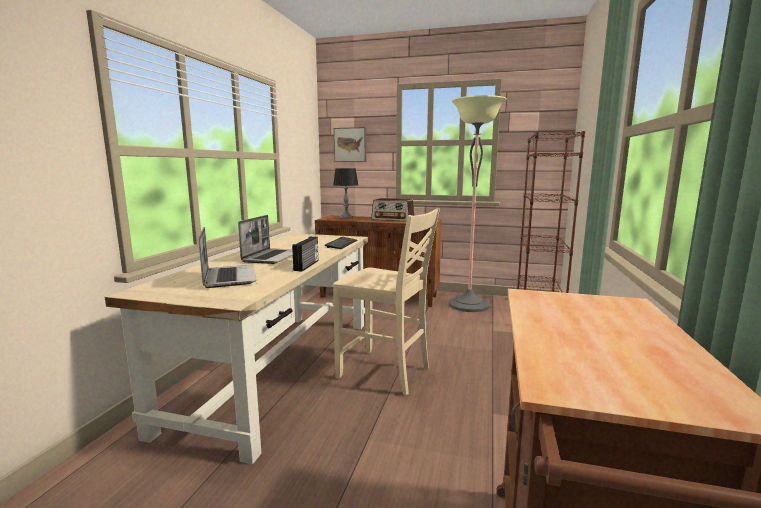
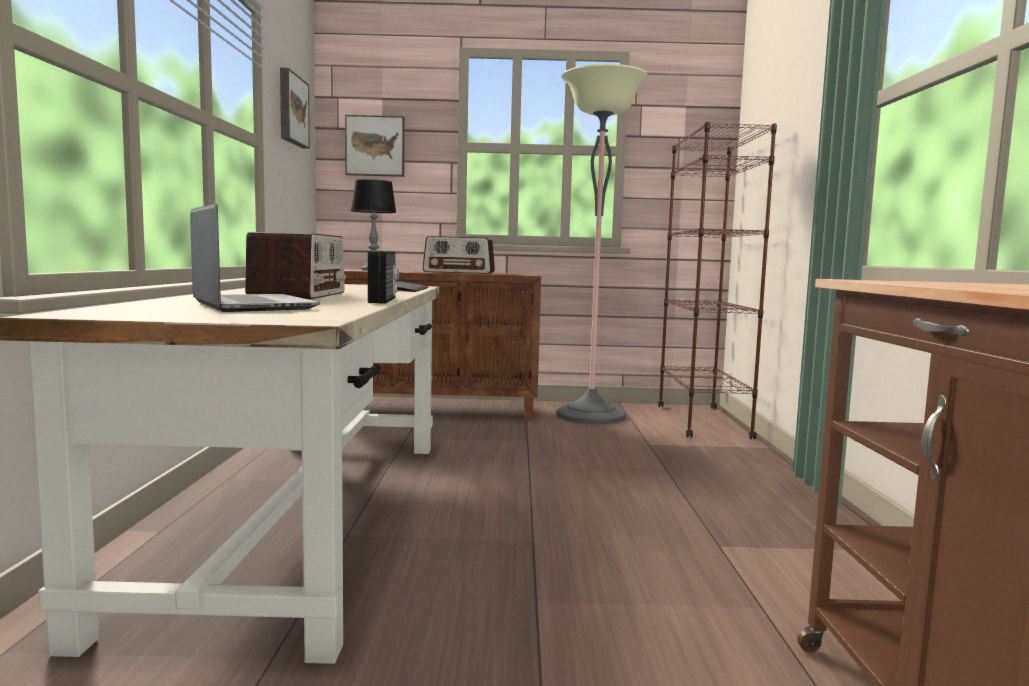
camera: 15 degrees left, 5 degrees down
laptop [238,215,293,264] -> radio [245,232,345,299]
beige chair [333,208,440,395] -> none
none -> picture [280,68,310,149]

